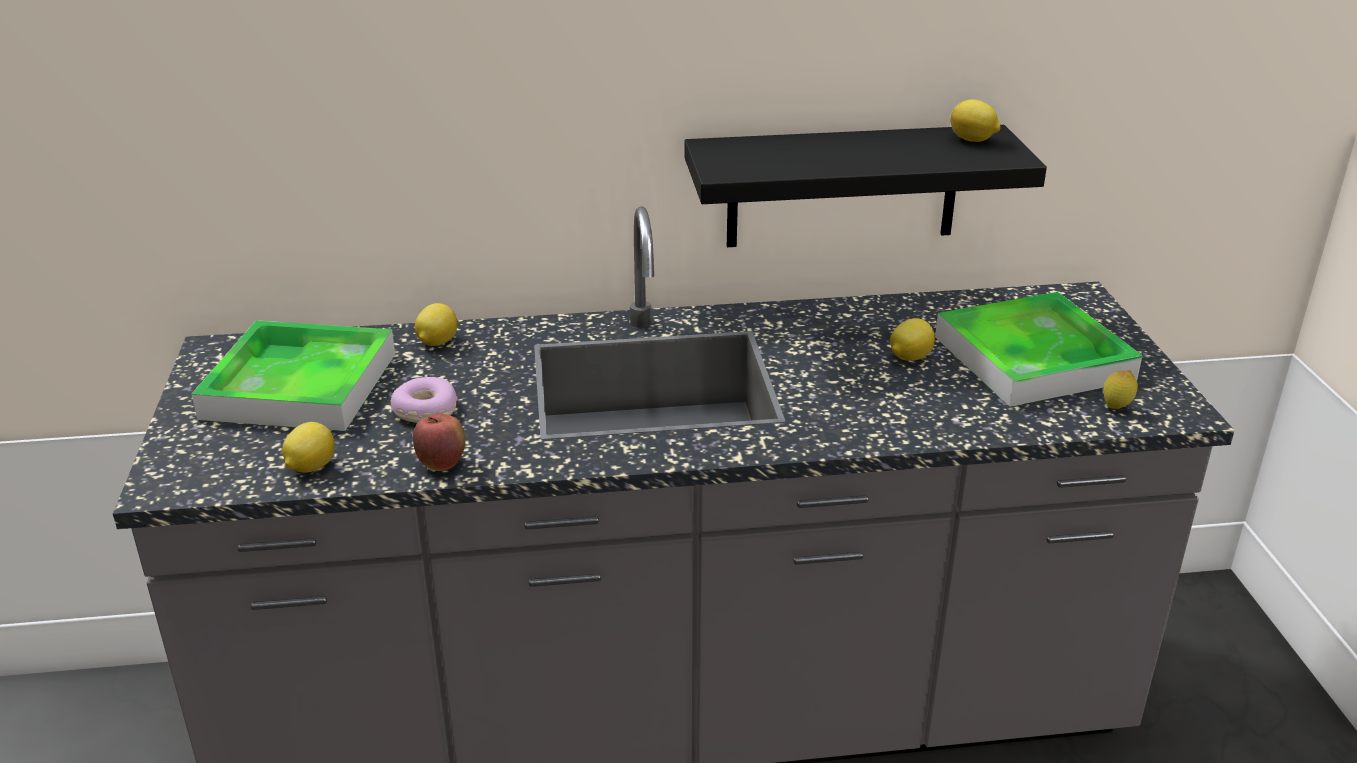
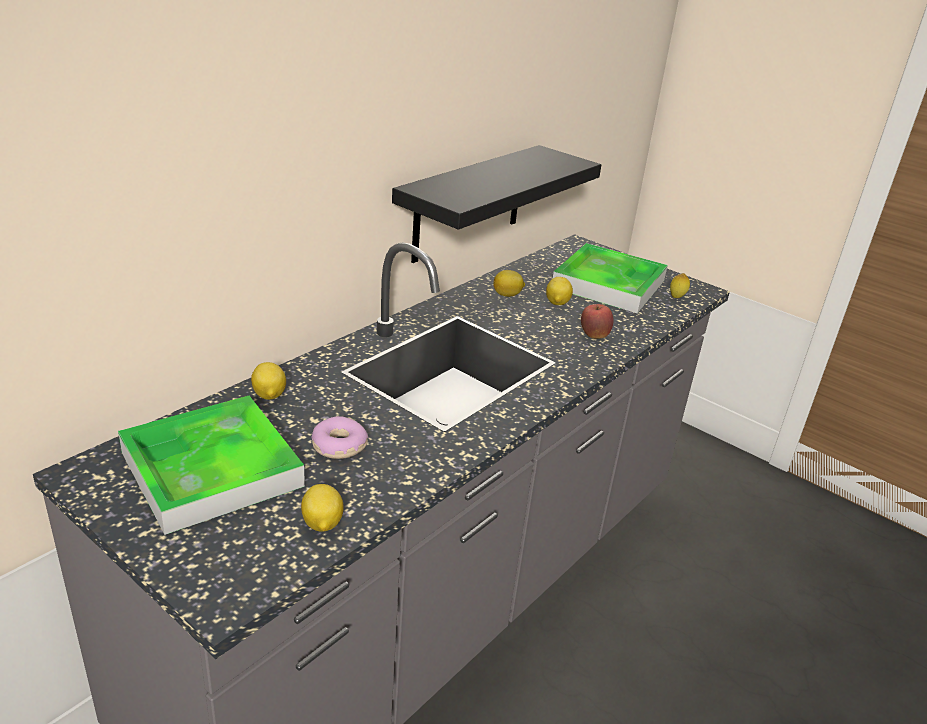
camera: 45 degrees left, 0 degrees up
apple [413,414,465,471] -> apple moved to [581,304,613,339]
lemon [950,100,1001,142] -> lemon moved to [493,270,525,297]

